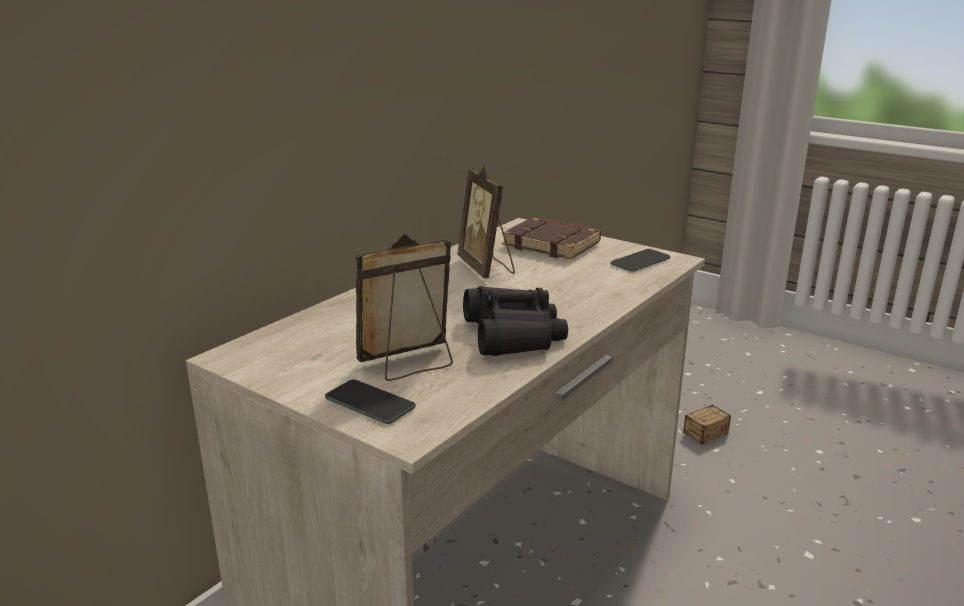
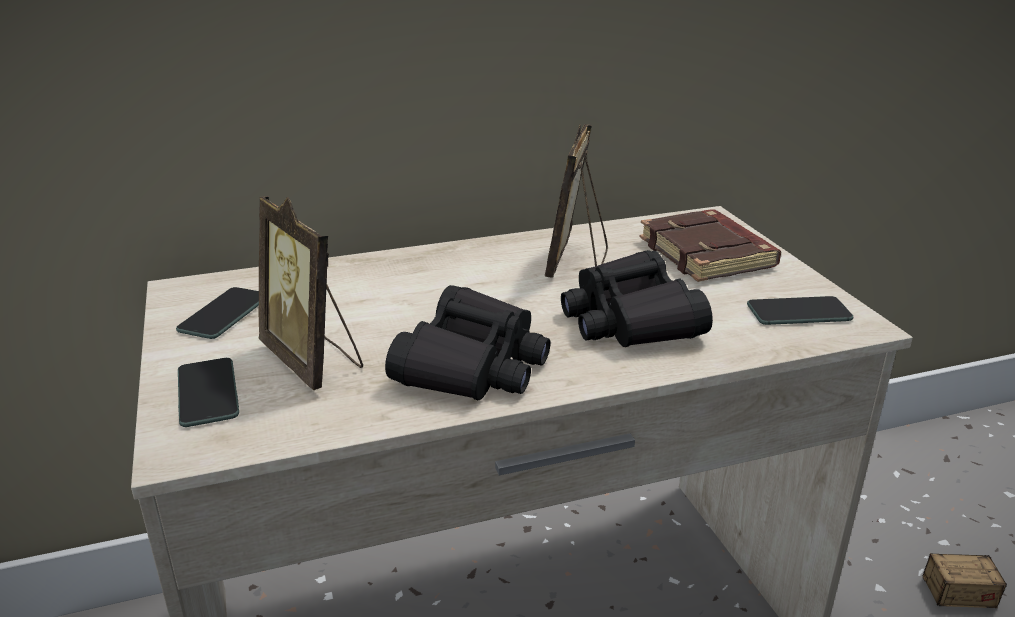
camera: 35 degrees right, 5 degrees up
picture frame [356,234,453,381] -> picture frame turned 135 degrees counterclockwise [259,196,363,390]
none -> phone [176,287,259,339]
none -> black binoculars [561,250,713,347]

